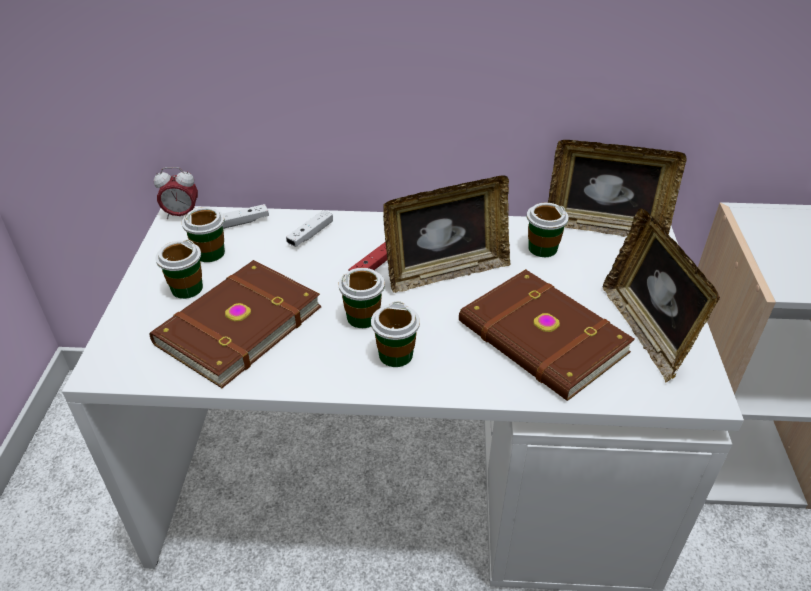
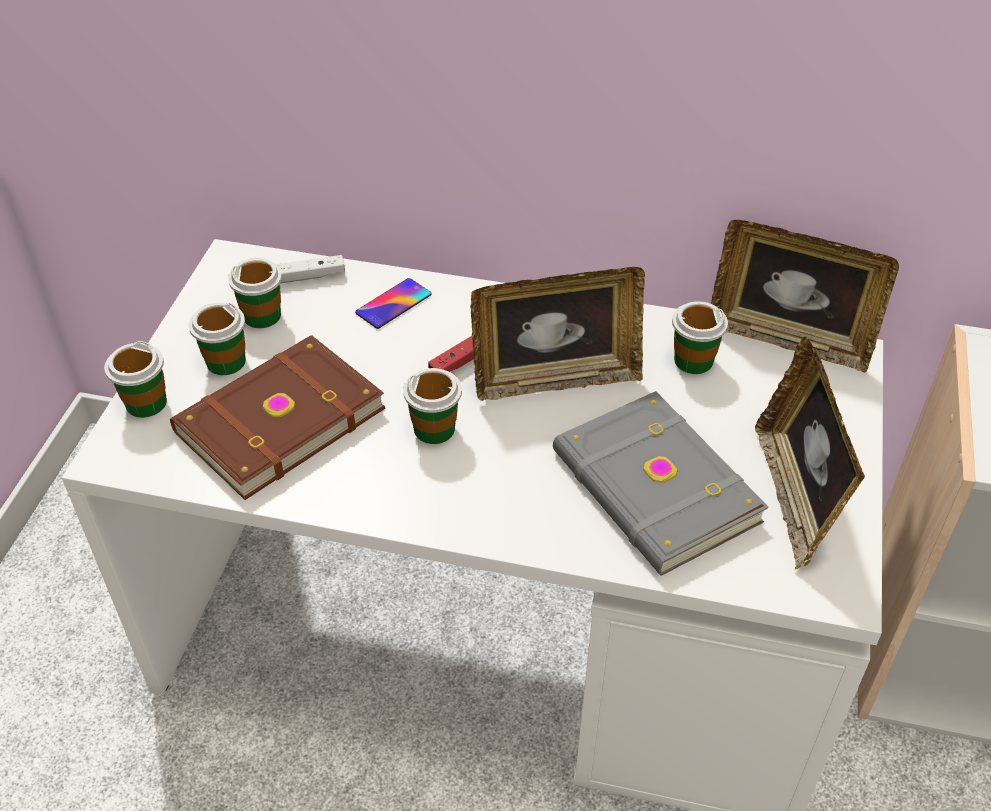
camera: 10 degrees right, 5 degrees up
alarm clock [154,167,198,219] -> none
white game controller [286,210,333,247] -> phone [355,278,432,329]
cup [371,301,420,367] -> cup moved to [104,341,167,418]
brown book [459,269,634,401] -> grey book [553,391,768,576]

